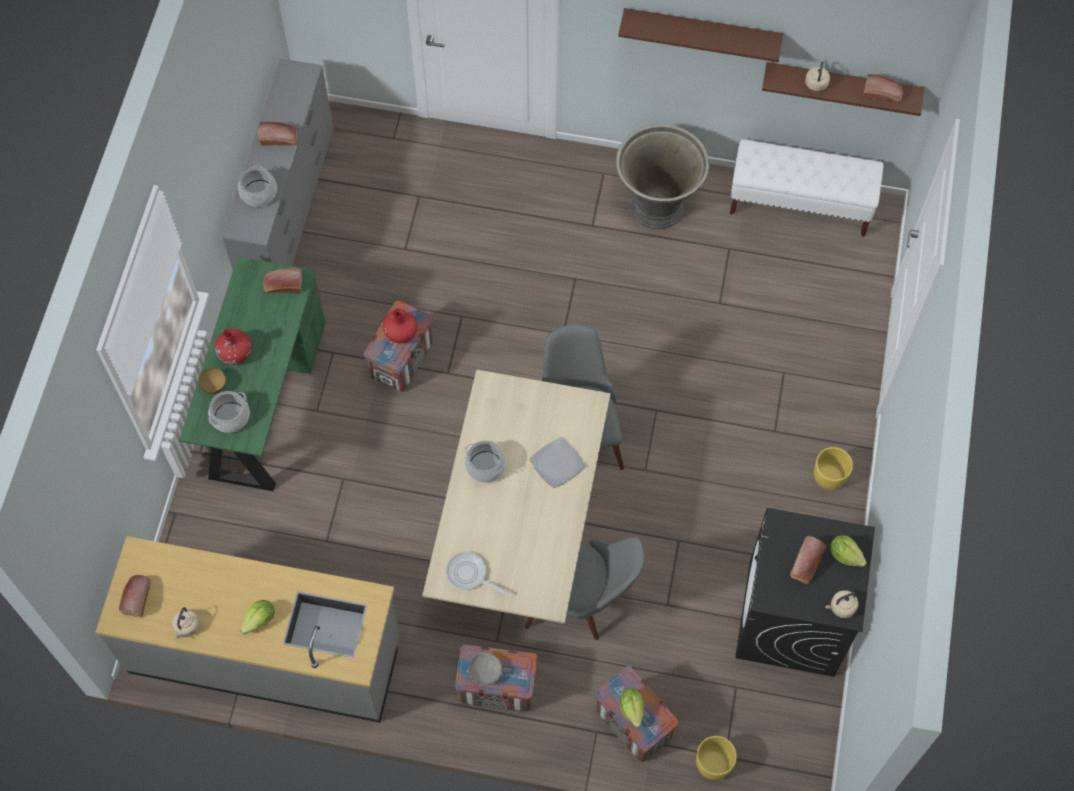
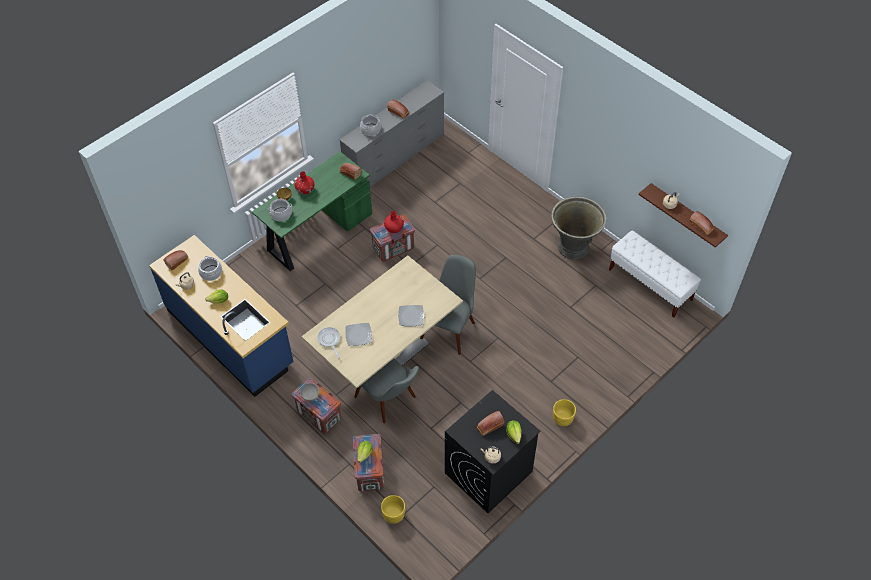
camera: 35 degrees right, 10 degrees down
grey counter [96,536,400,723] -> blue counter [149,235,293,397]
cooking pot [465,440,506,483] -> cooking pot moved to [198,256,222,281]
brown shelf [618,8,784,62] -> none
none -> plate [345,323,372,346]

